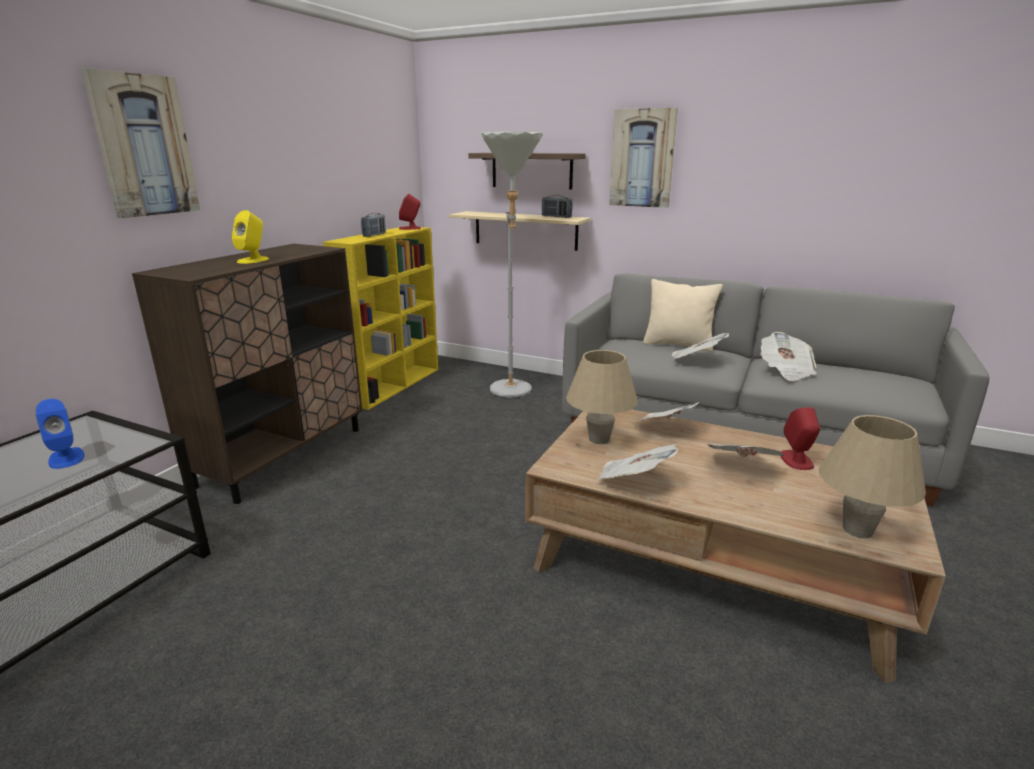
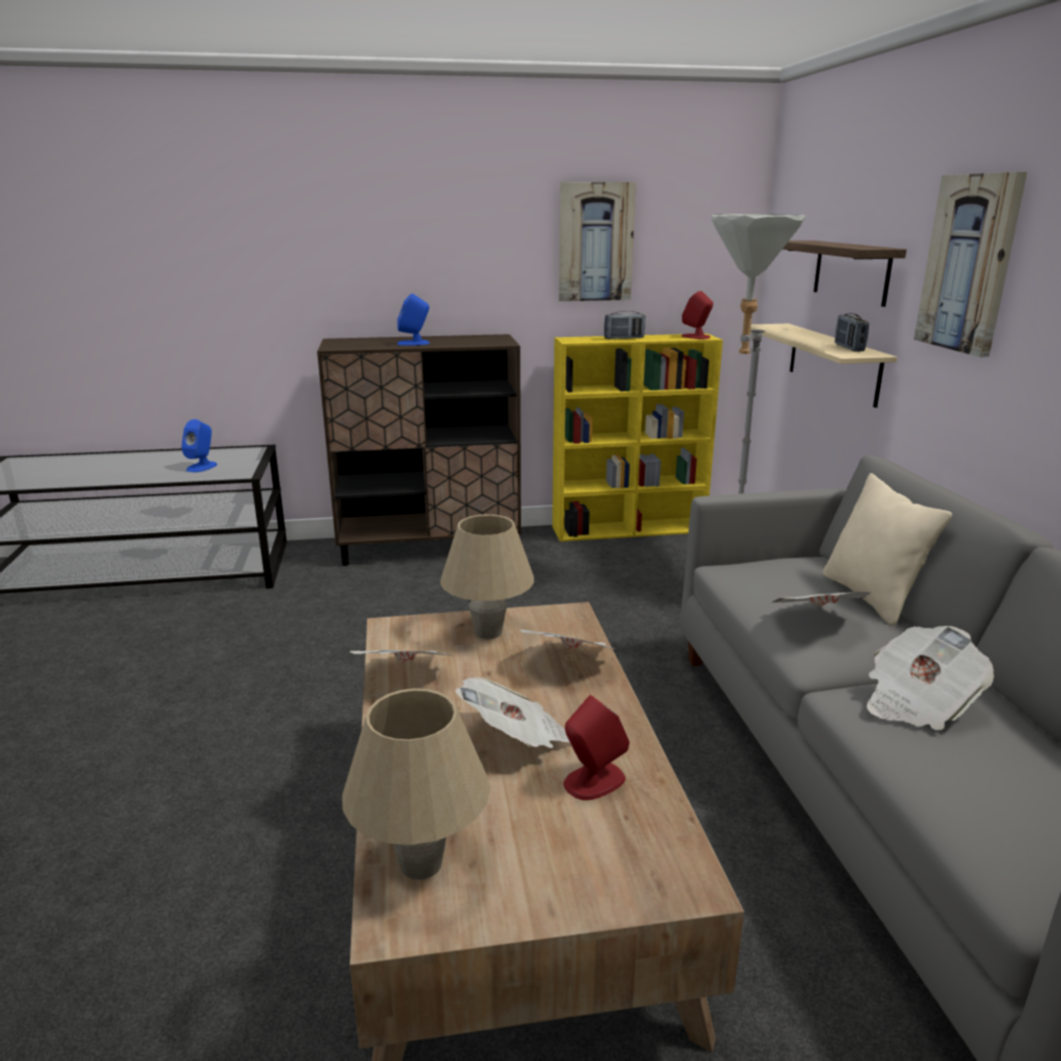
camera: 55 degrees right, 0 degrees up
picture [81,68,200,218] -> picture moved to [559,182,636,301]
yellow speaker [232,210,269,264] -> blue speaker [397,293,430,346]

